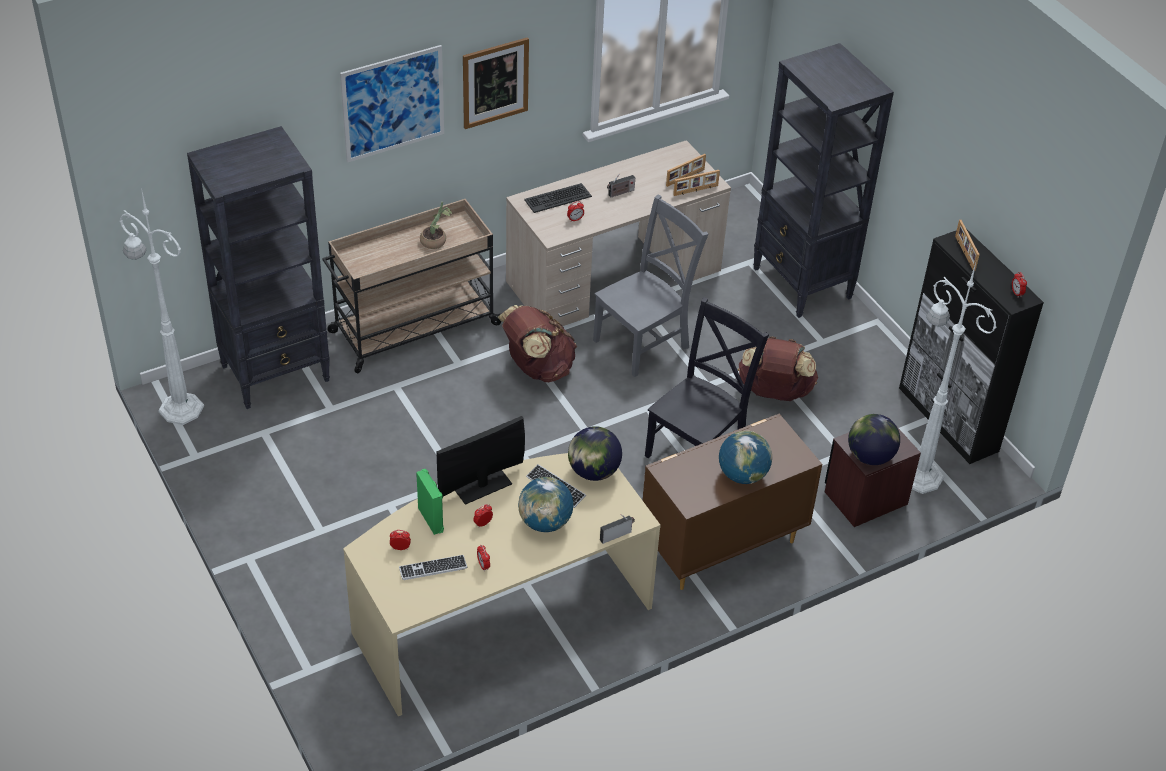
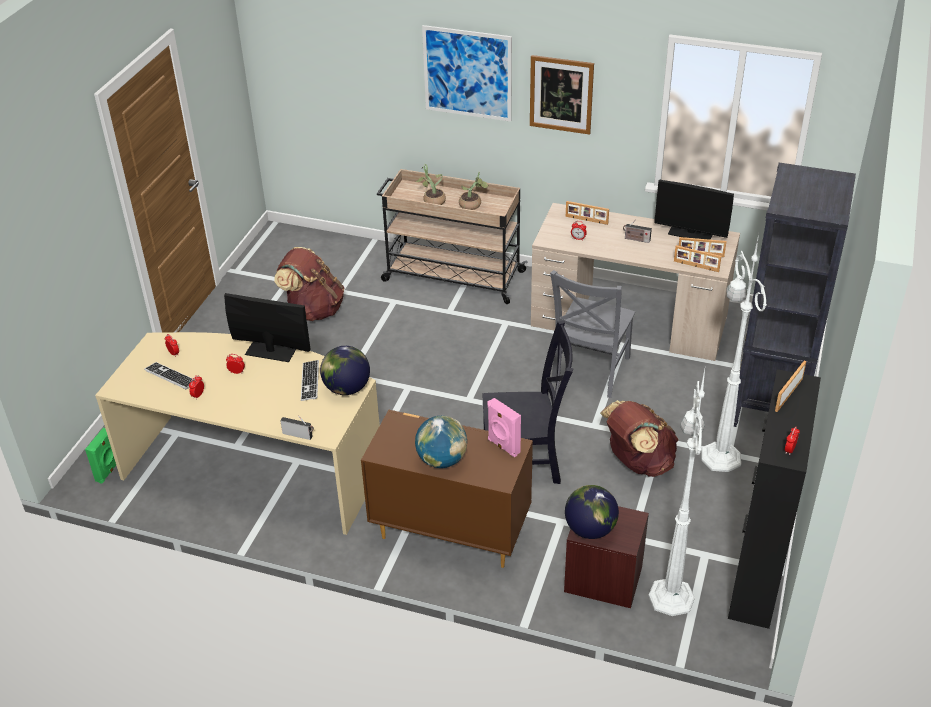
camera: 50 degrees right, 5 degrees down
white floor lamp [119,188,204,425] -> white floor lamp moved to [701,234,767,472]
black bookcase [187,126,330,409] -> none
green speaker [416,469,444,535] -> green speaker moved to [85,428,116,484]
brown backpack [498,305,577,382] -> brown backpack moved to [274,247,344,321]
globe [518,477,574,532] -> none
keyboard [524,183,592,213] -> picture frame [566,201,609,225]
grey chair [593,194,708,377] -> grey chair turned 105 degrees clockwise [550,270,635,398]
none -> potted plant [416,164,446,205]
none -> pink speaker [488,398,521,457]
none -> monitor [654,180,734,240]

